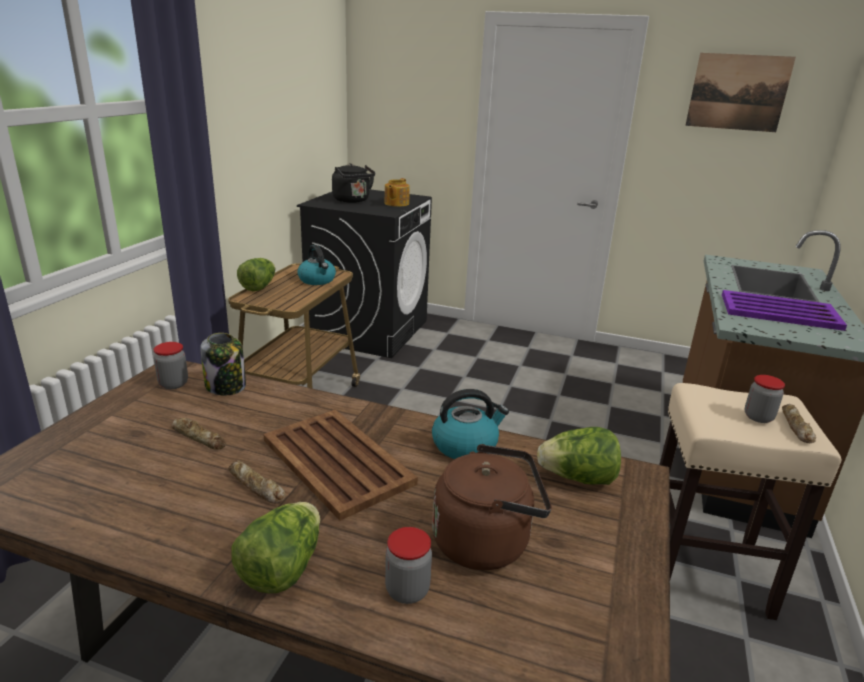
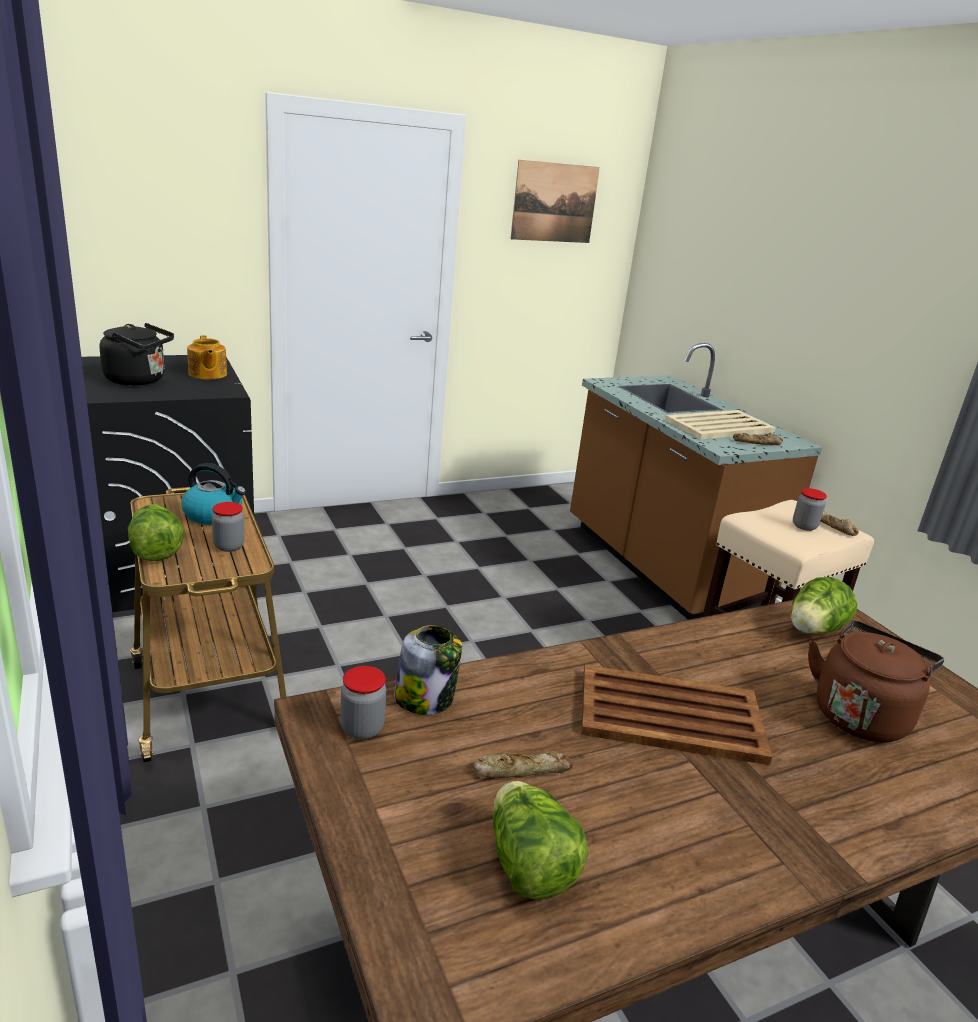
camera: 45 degrees left, 0 degrees up
bread [228,460,286,504] -> bread moved to [733,433,783,445]
lettuce [232,502,320,593] -> lettuce moved to [493,781,588,900]
jar [385,527,432,604] -> jar moved to [212,502,245,552]
kettle [432,389,509,459] -> none
purple tray [722,290,847,331] -> beige tray [665,410,776,439]

